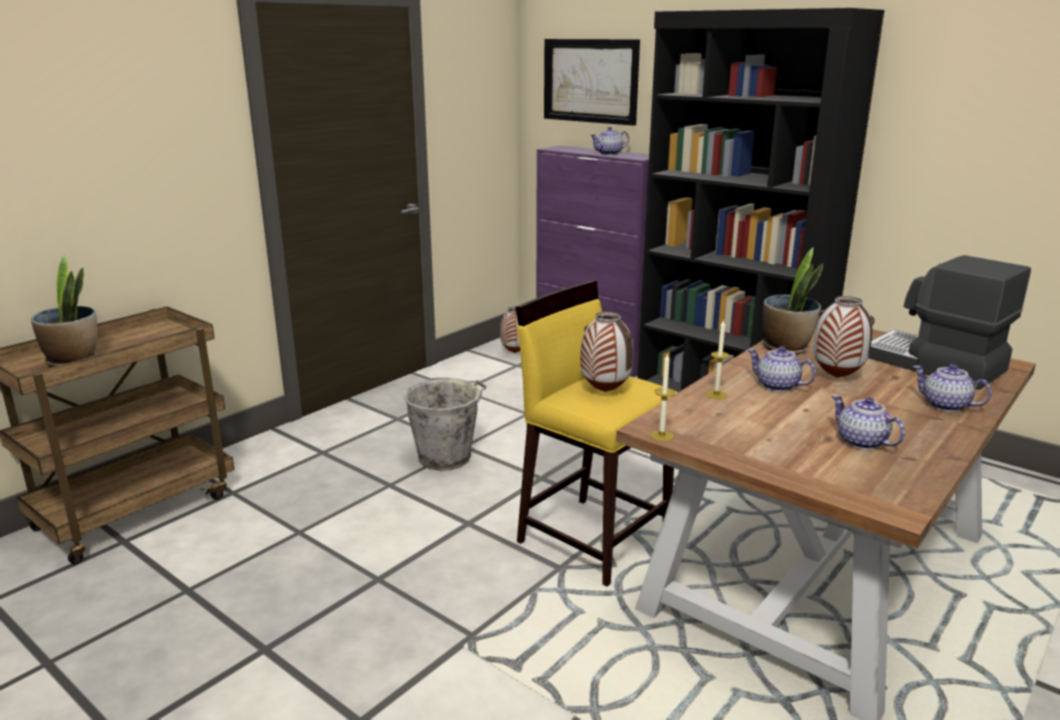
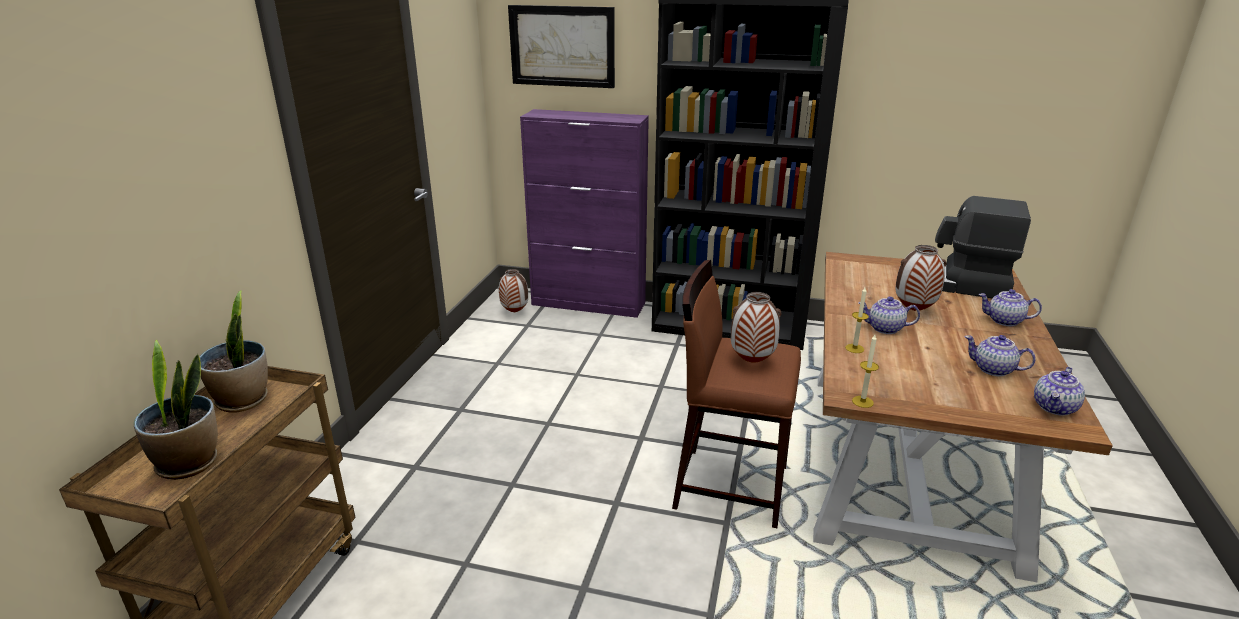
camera: 25 degrees left, 5 degrees up
grey bucket [403,378,487,471] -> none
yellow stool [515,281,678,587] -> brown stool [672,260,801,528]
teapot [590,127,629,155] -> teapot moved to [1034,367,1085,416]
potted plant [763,247,823,355] -> potted plant moved to [199,290,268,413]

